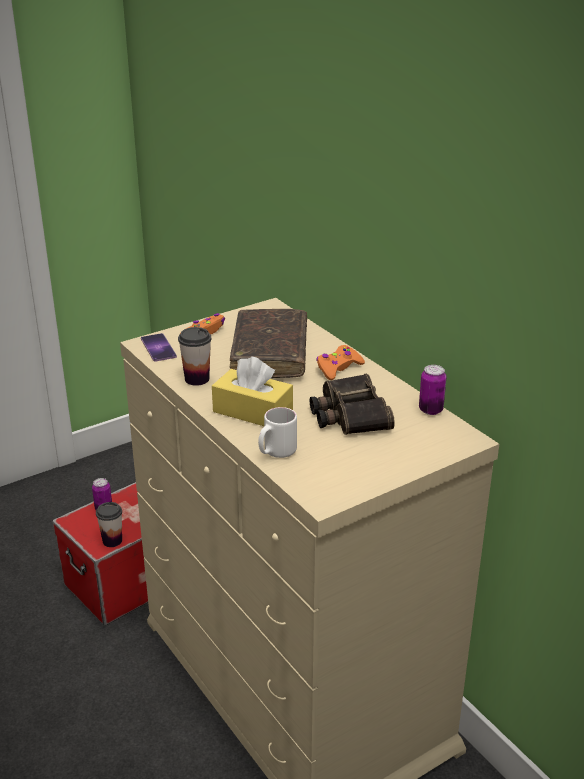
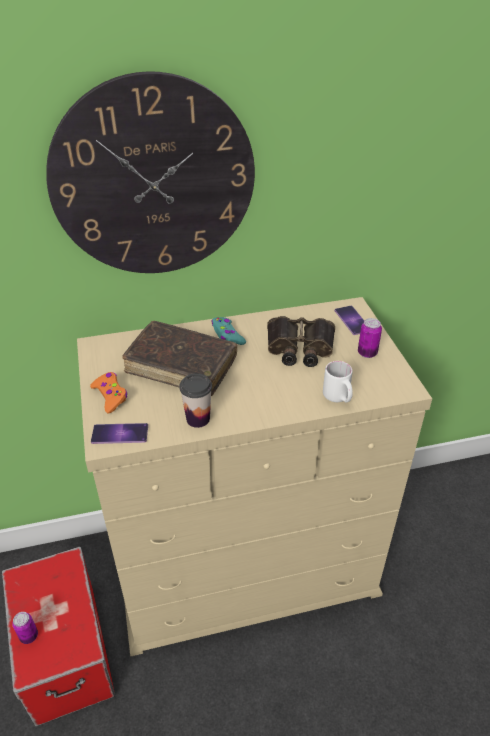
camera: 70 degrees left, 10 degrees up
cup [96,502,122,547] -> none
yellow tissue box [212,357,293,426] -> none
orange game controller [316,345,365,380] -> turquoise game controller [212,317,246,345]
can [419,365,447,415] -> can moved to [358,318,382,358]
none -> wall clock [46,71,255,273]
none -> phone [335,306,364,335]

